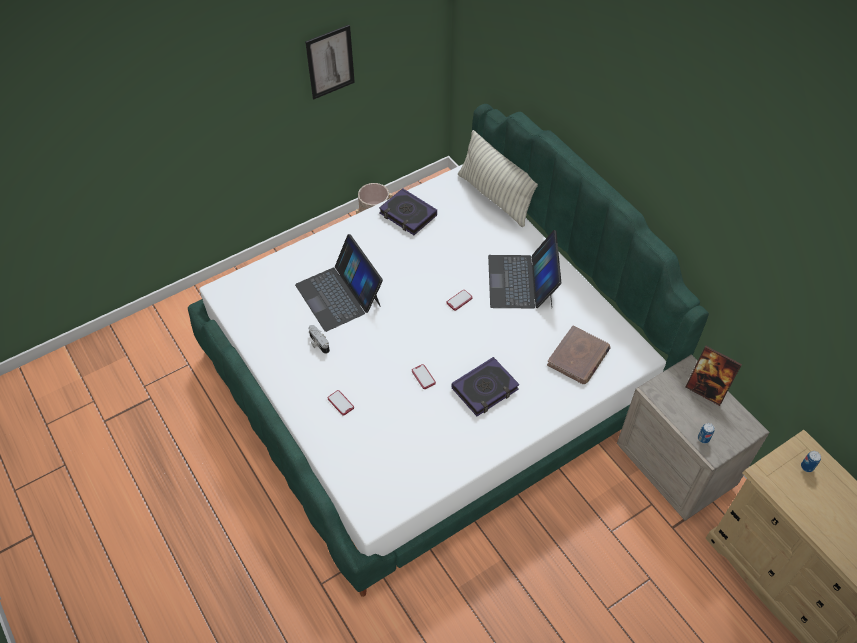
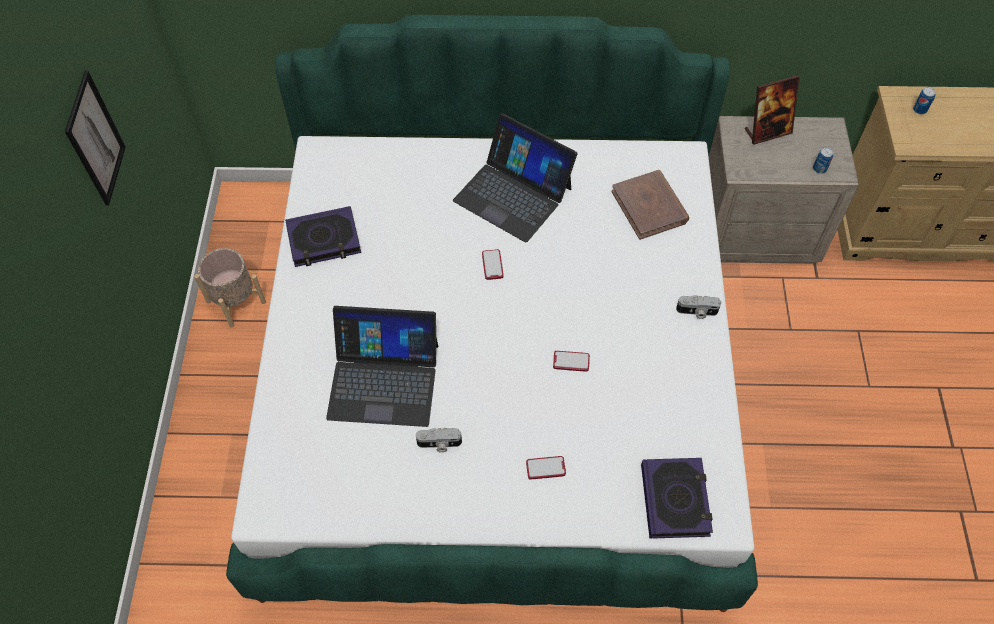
camera: 55 degrees left, 5 degrees up
book [452,357,520,416] -> book moved to [641,458,713,539]
pillow [458,130,538,227] -> none
none -> camera [676,295,721,319]

